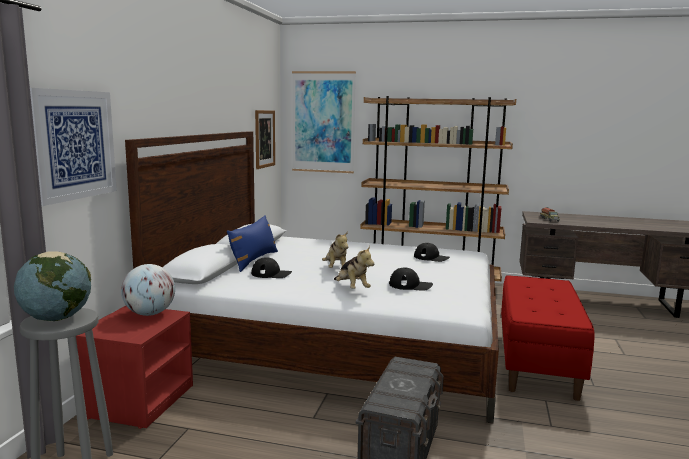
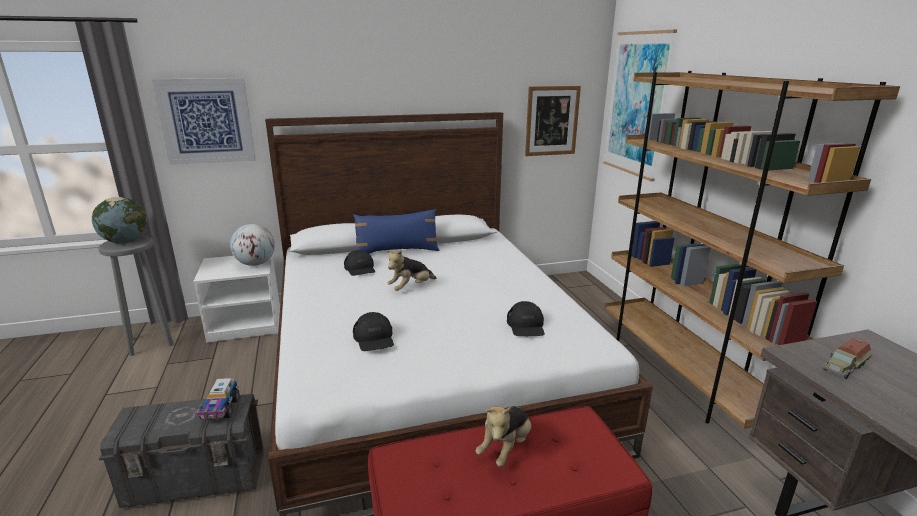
camera: 60 degrees right, 10 degrees up
red nightstand [76,306,193,429] -> white nightstand [193,254,280,343]
plush toy [334,246,374,289] -> plush toy moved to [476,406,531,467]
none -> toy truck [196,378,240,421]

